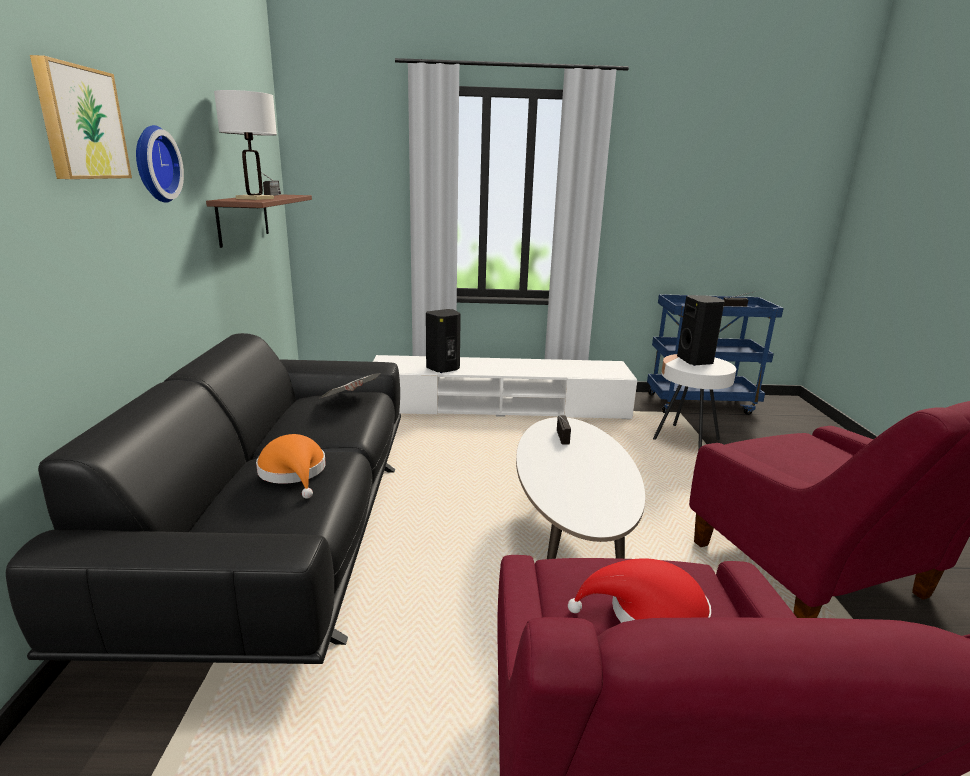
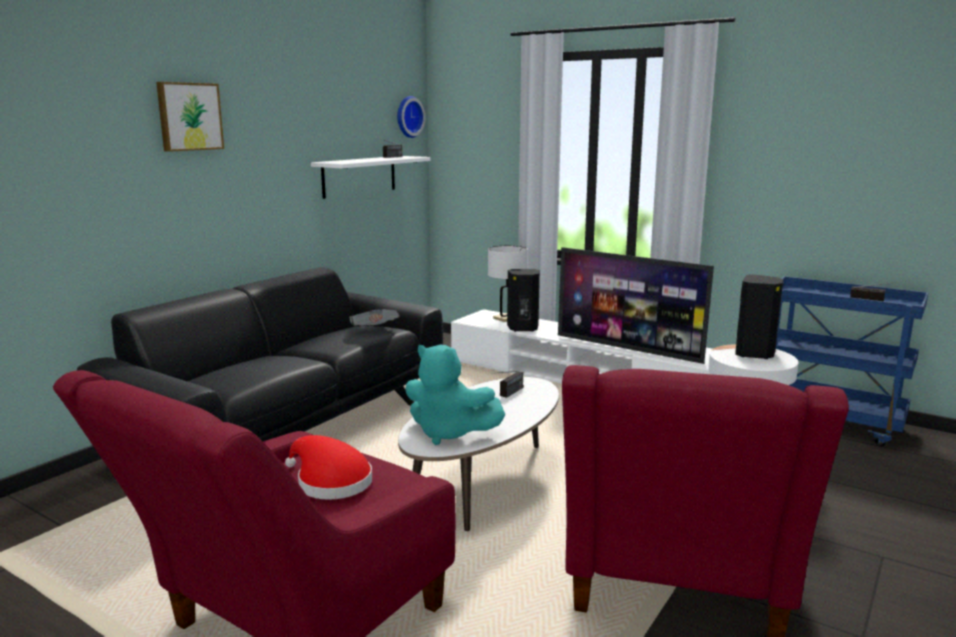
camera: 35 degrees right, 5 degrees down
wall clock [136,125,184,203] -> wall clock moved to [397,96,425,138]
brown shelf [206,194,312,248] -> white shelf [311,156,431,199]
white table lamp [214,90,277,200] -> white table lamp moved to [488,245,527,322]
orange hat [256,434,326,499] -> none
none -> turquoise plush toy [405,345,505,445]
none -> television [558,247,714,364]

